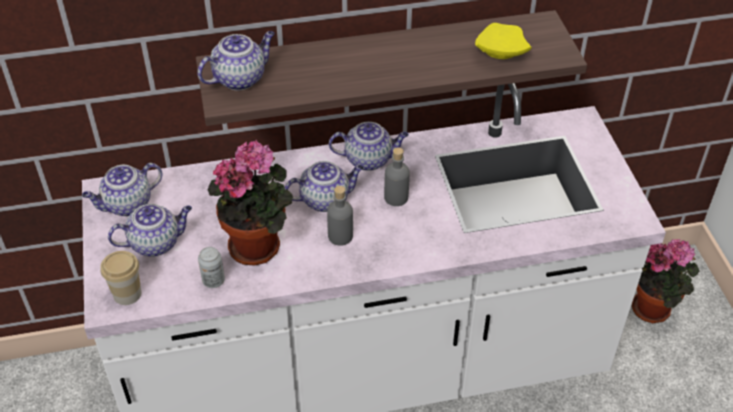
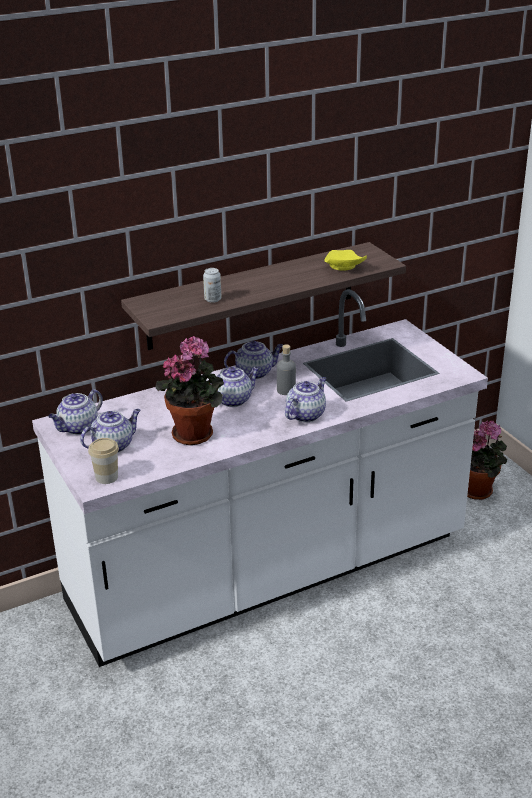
camera: 15 degrees left, 15 degrees down
teapot [197,31,275,91] -> teapot moved to [285,377,326,423]
can [198,247,225,288] -> can moved to [203,268,221,303]
grey bottle [327,186,353,246] -> none

